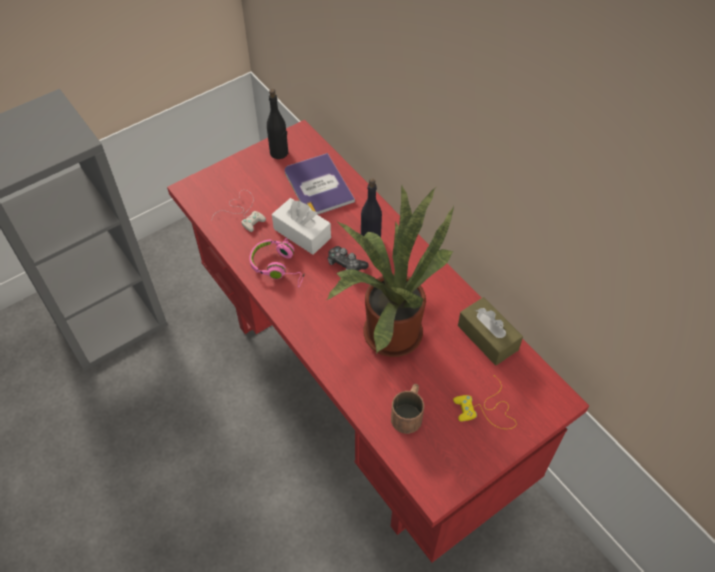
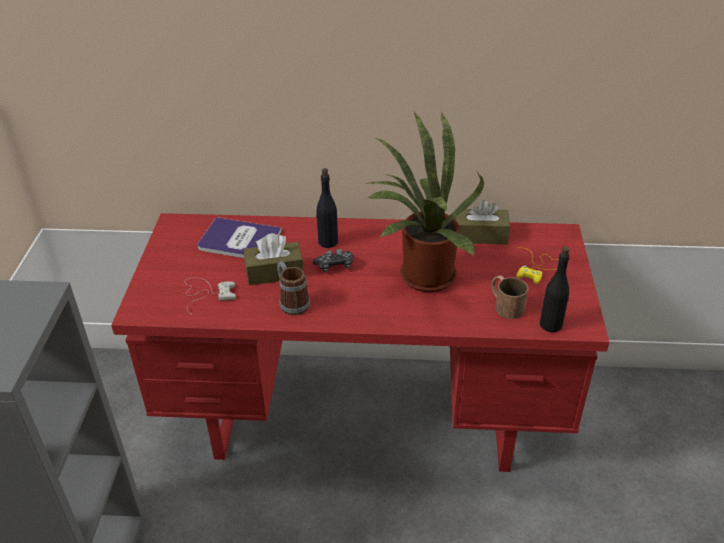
camera: 50 degrees left, 15 degrees down
pink headphones [249,238,305,288] -> mug [277,261,310,315]
black bottle [267,89,288,159] -> black bottle moved to [540,246,570,332]
white tissue box [272,198,331,255] -> brown tissue box [244,233,304,285]

